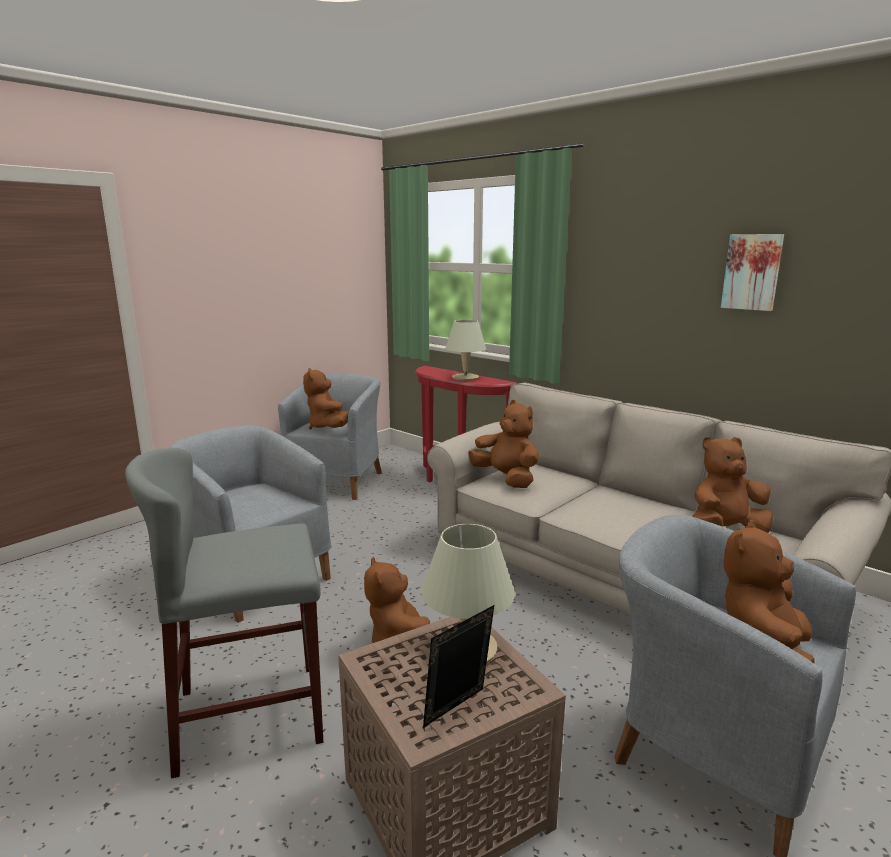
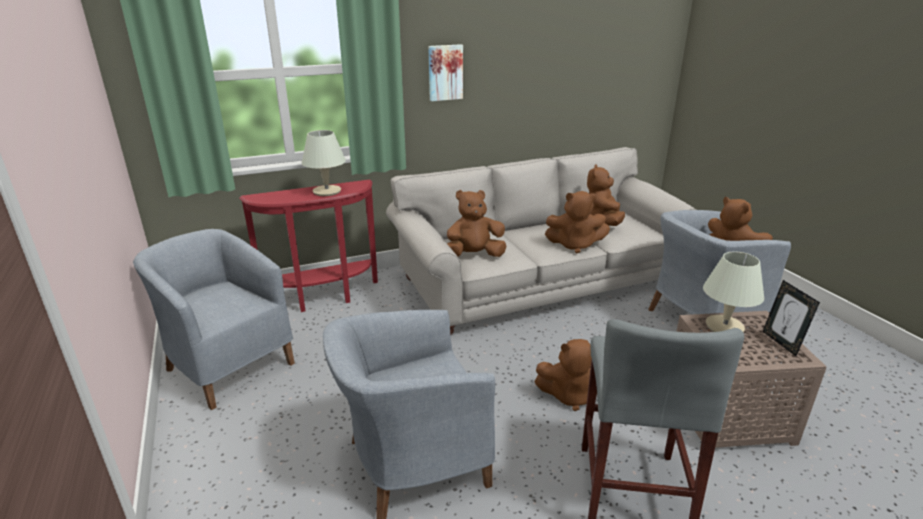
camera: 65 degrees left, 10 degrees up
brown plush toy [303,368,349,429] -> brown plush toy moved to [545,191,610,253]
picture [721,234,784,311] -> picture moved to [428,44,463,101]

